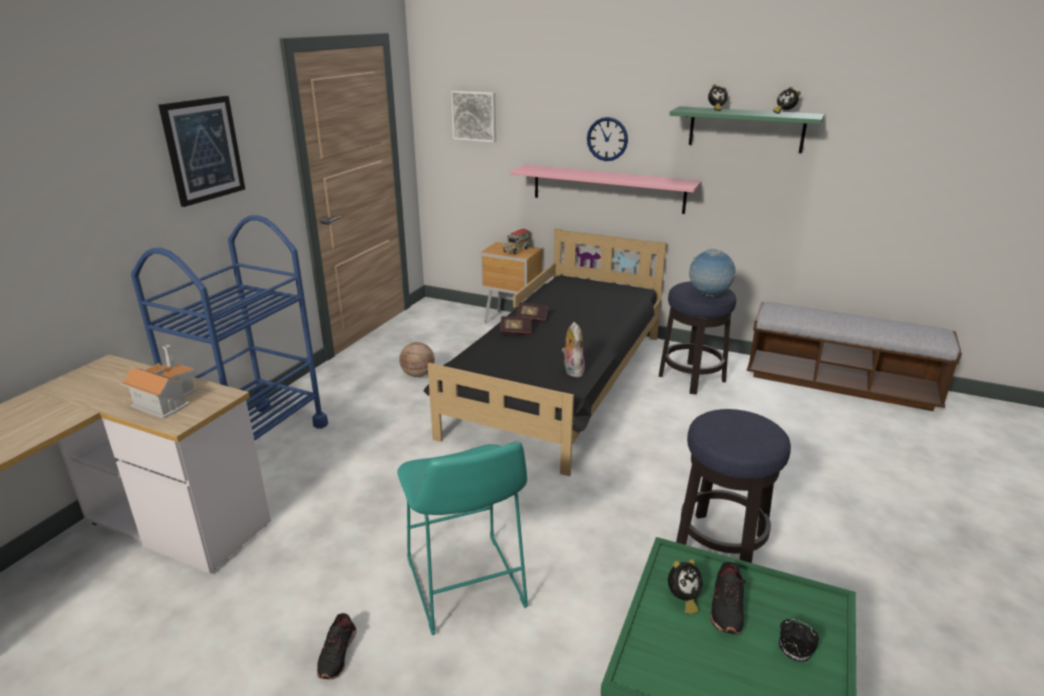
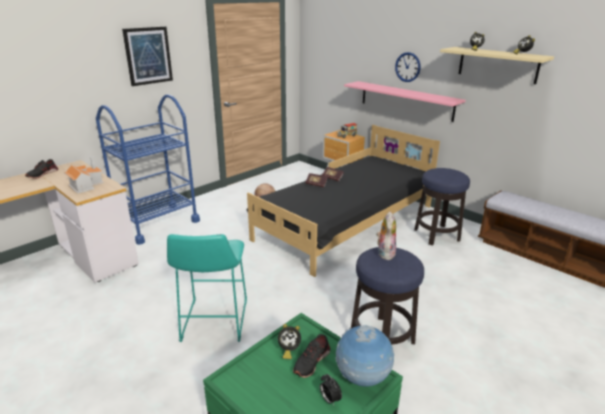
camera: 20 degrees right, 0 degrees up
black shoe [317,613,356,679] -> black shoe moved to [25,159,58,179]
picture [451,91,496,143] -> none
plush toy [562,322,585,377] -> plush toy moved to [376,212,396,260]
green shelf [669,106,824,153] -> beige shelf [440,47,554,84]
globe [689,249,736,297] -> globe moved to [336,325,395,387]

